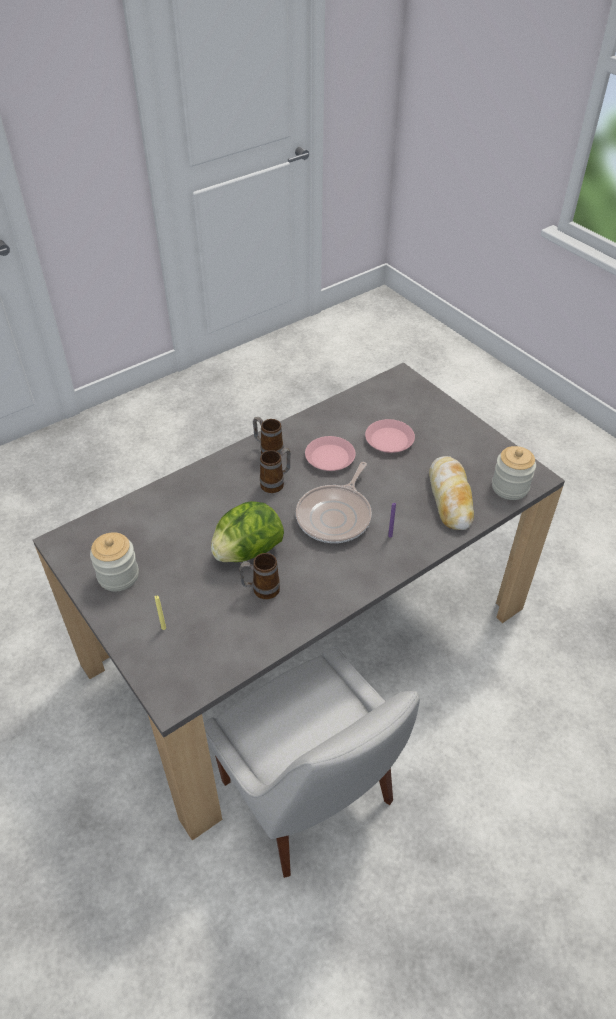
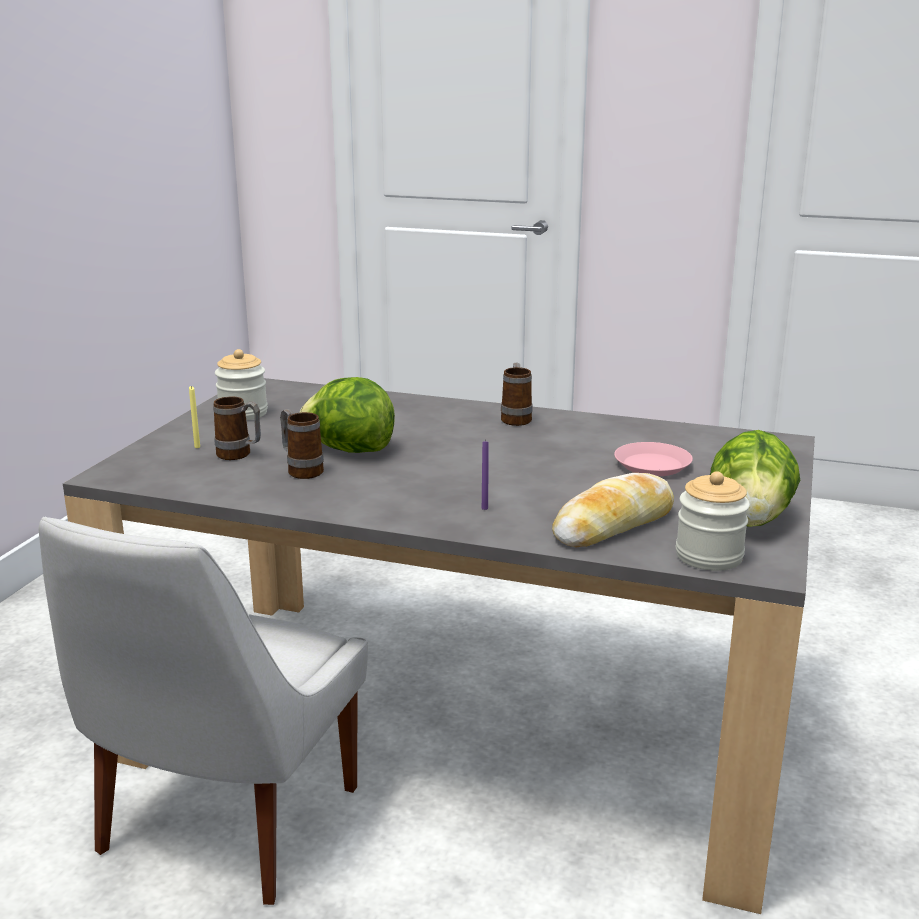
camera: 55 degrees right, 25 degrees down
mug [260,447,291,493] -> mug moved to [213,396,261,460]
frying pan [296,462,372,543] -> none
pink plate [305,436,356,471] -> none
none -> lettuce [710,430,800,527]

